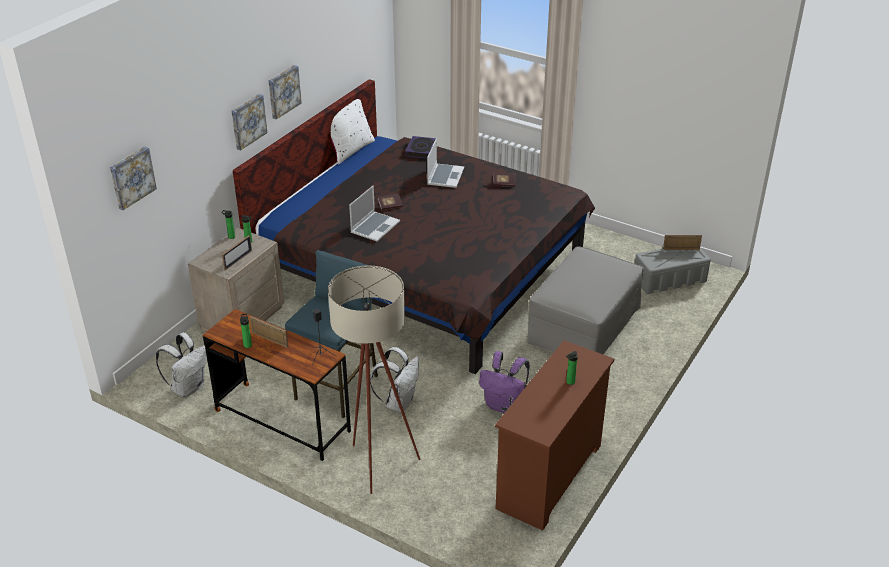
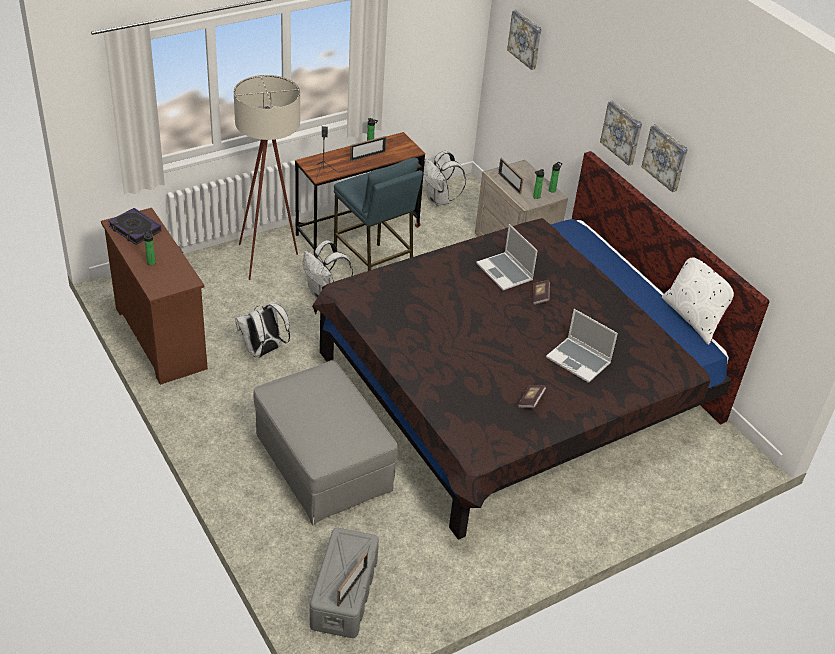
camera: 115 degrees right, 5 degrees up
book [405,136,436,159] -> book moved to [108,208,162,245]
purple backpack [479,351,530,413] -> white backpack [235,301,290,358]

